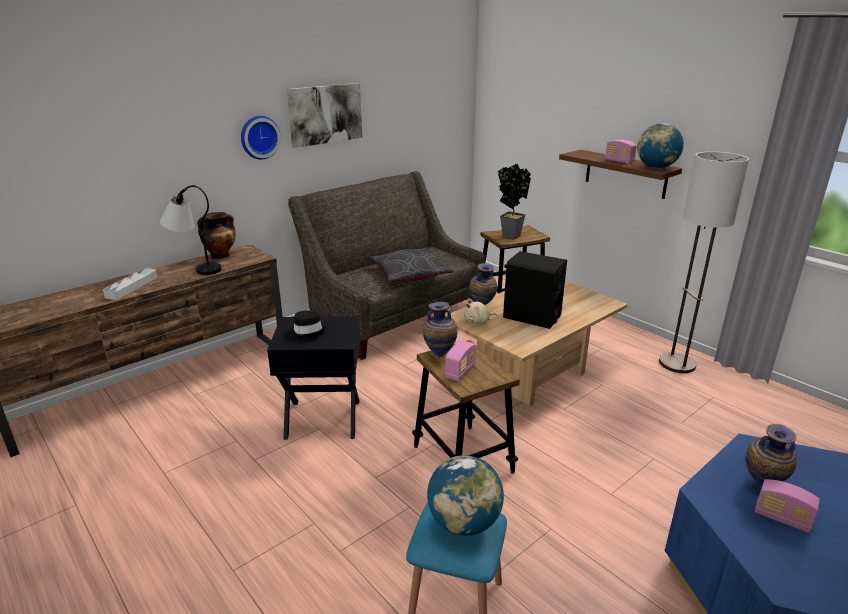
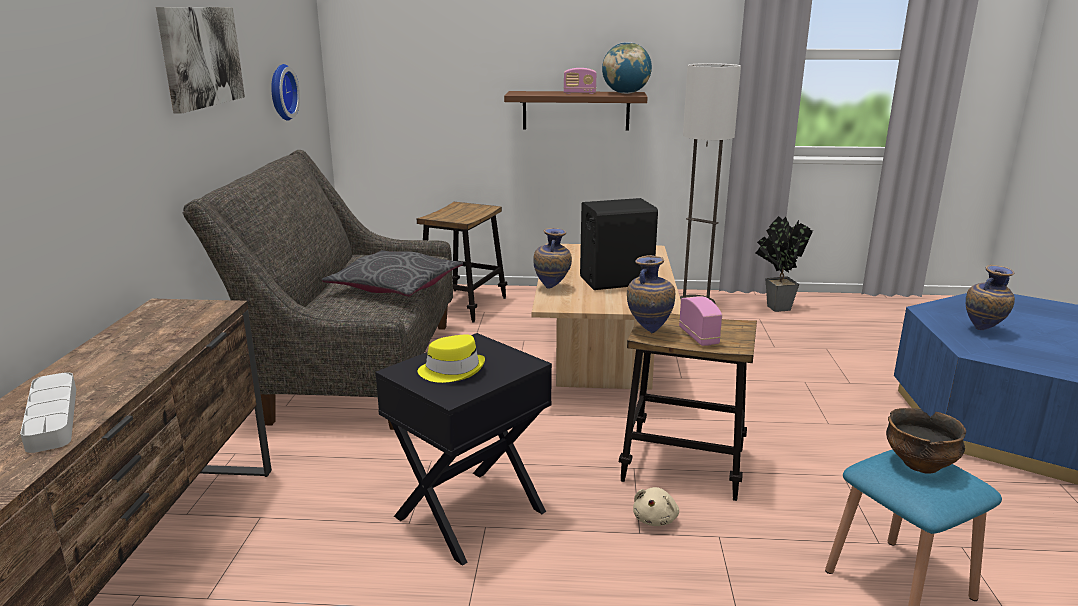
camera: 45 degrees left, 5 degrees down
table lamp [159,185,221,275] -> none
vase [197,212,236,259] -> none
wall clock [241,116,281,160] -> wall clock moved to [271,64,300,121]
black hat [289,310,326,338] -> yellow hat [418,334,485,383]
globe [427,455,504,535] -> bowl [886,408,966,474]
beige plush toy [464,299,497,324] -> beige plush toy moved to [633,487,679,526]
potted plant [498,163,531,240] -> potted plant moved to [756,216,813,312]
radio [755,479,820,533] -> none

